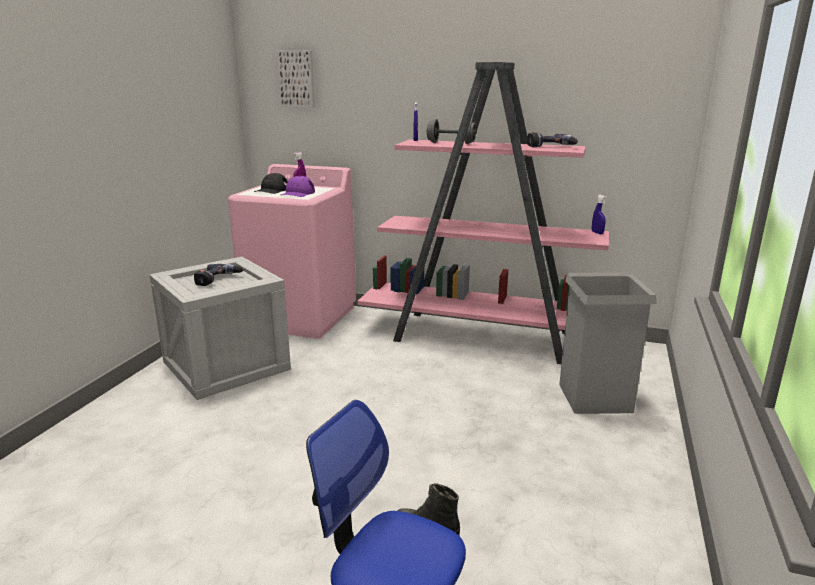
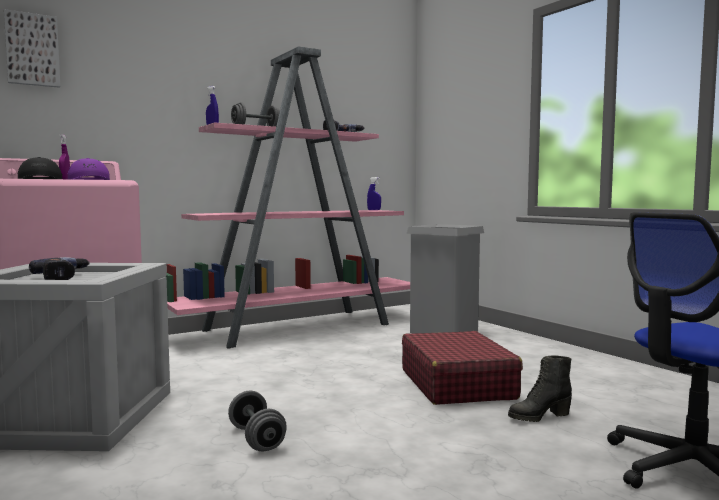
camera: 50 degrees left, 15 degrees down
none -> grey dumbbell [228,391,287,451]
none -> red suitcase [402,331,523,405]

